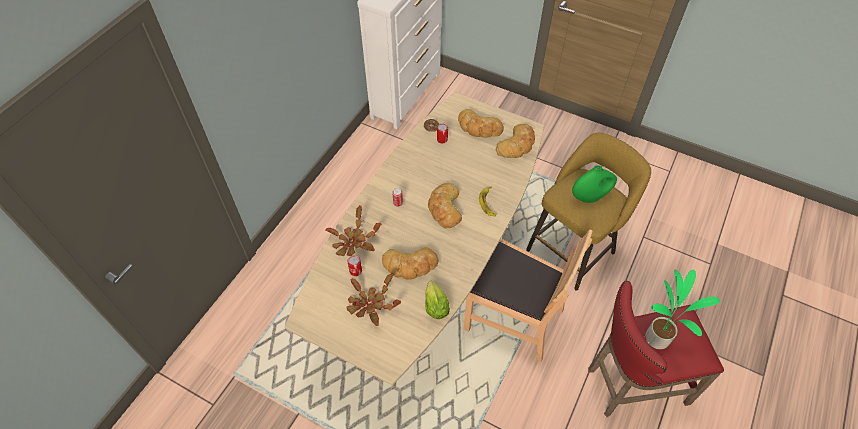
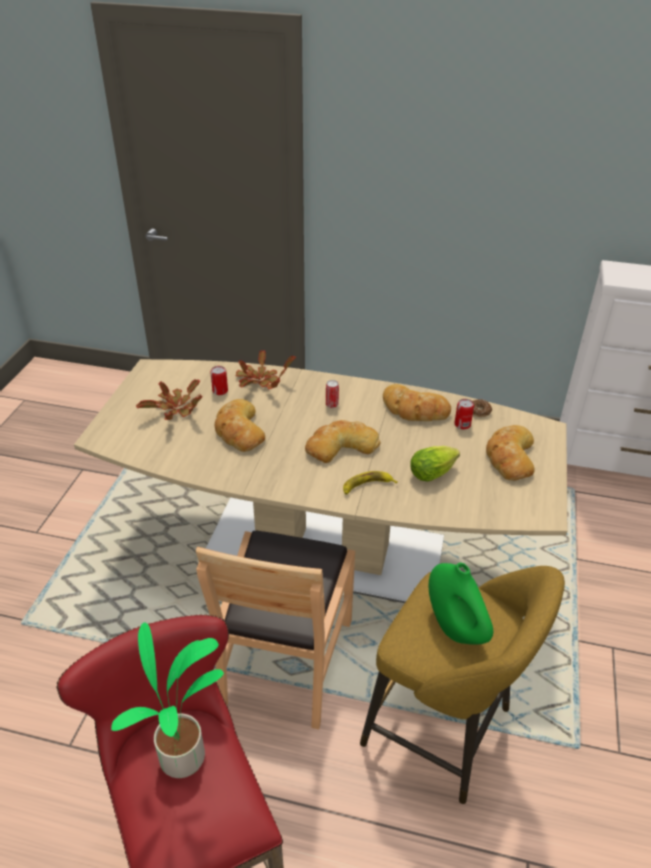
camera: 75 degrees right, 15 degrees down
lettuce [425,281,450,319] -> lettuce moved to [410,446,460,482]
bread [496,124,535,158] -> bread moved to [383,384,451,421]

